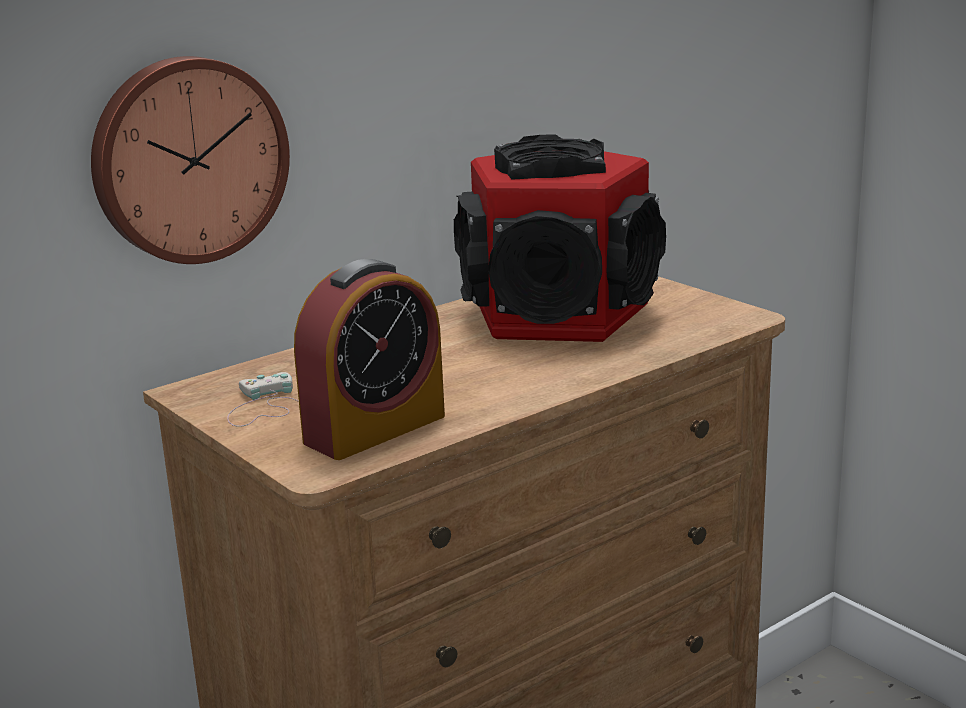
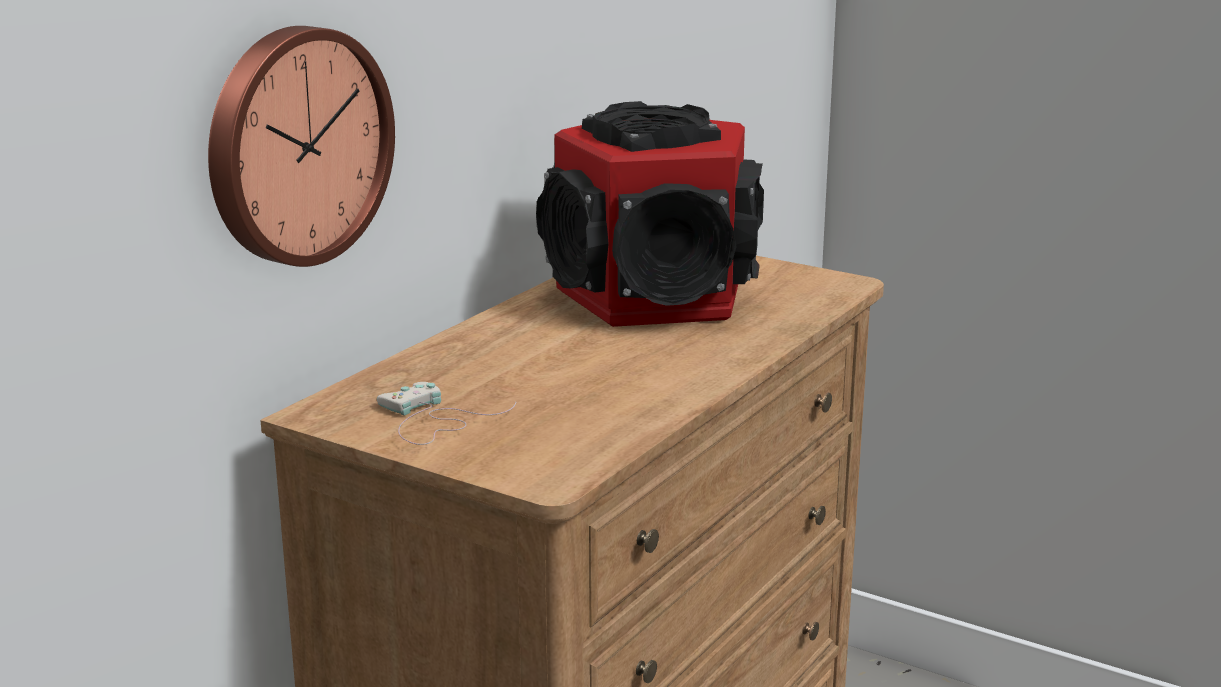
camera: 20 degrees left, 0 degrees up
alarm clock [294,259,445,460] -> none

